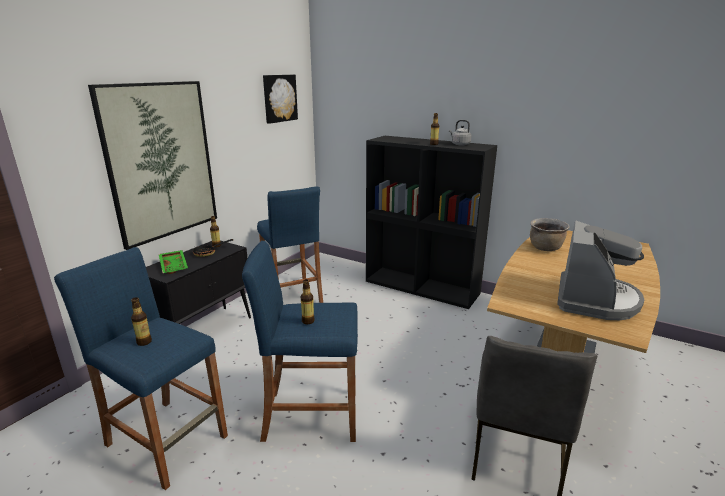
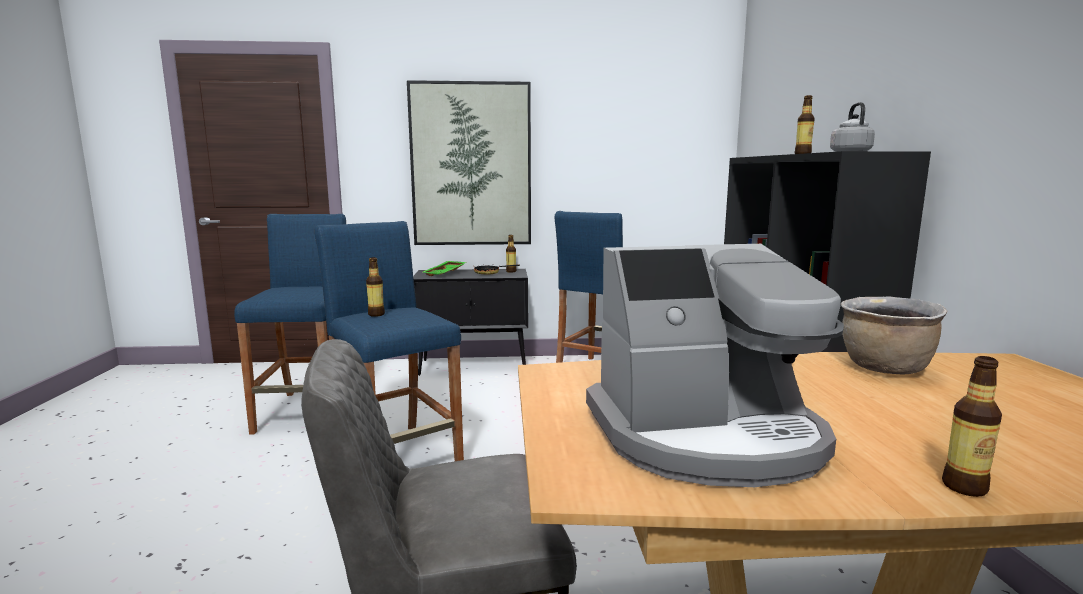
camera: 55 degrees right, 10 degrees down
bottle [131,297,152,346] -> bottle moved to [942,356,1002,497]
picture [263,75,298,124] -> none

